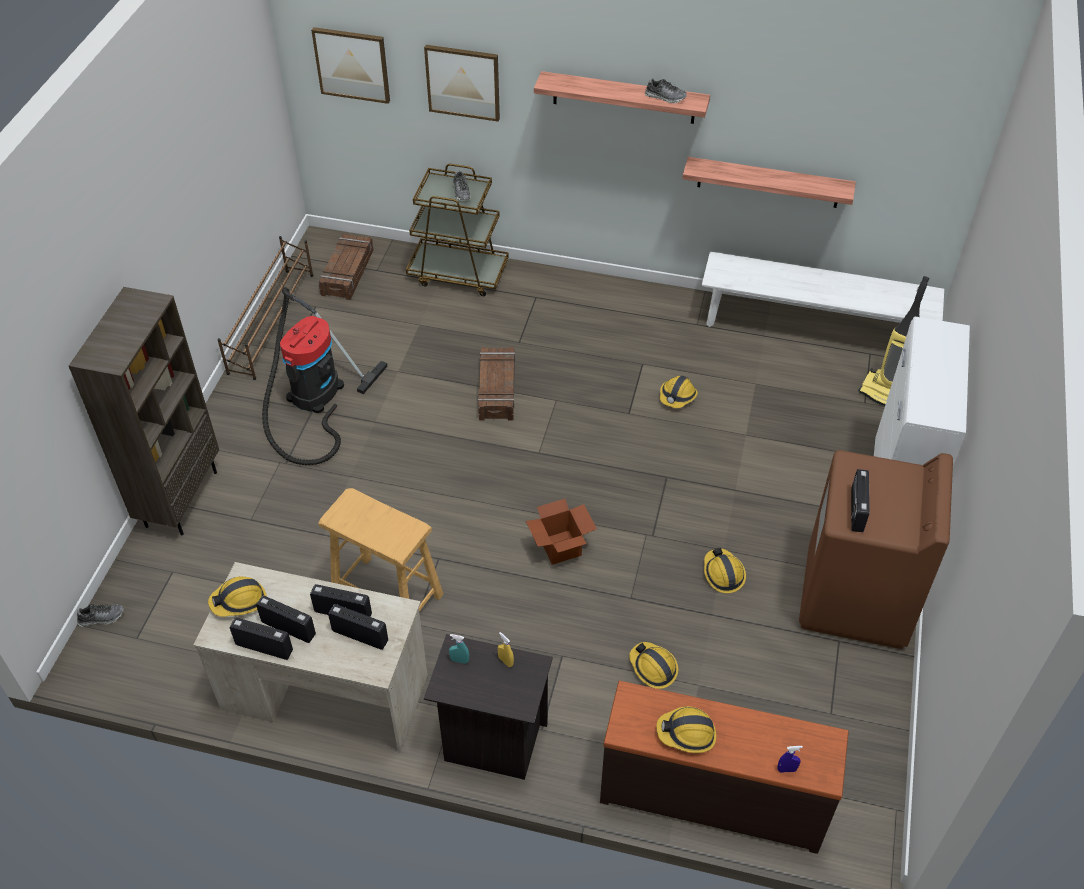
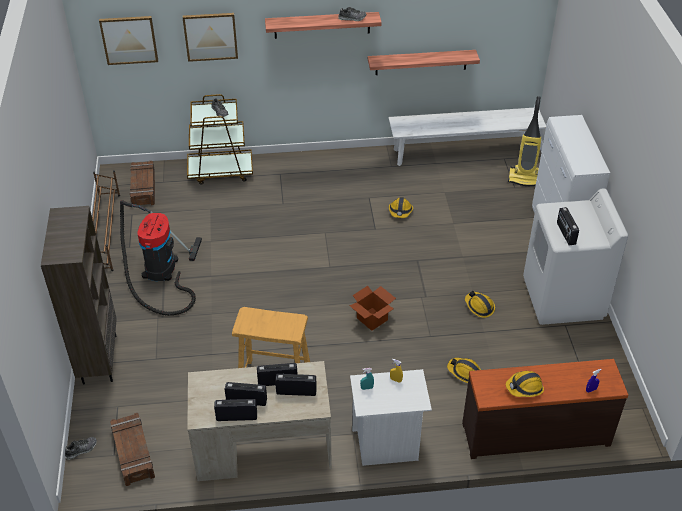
camera: 20 degrees left, 5 degrees down
hard hat [208,576,266,617] -> none
black nightstand [424,634,553,780] -> white nightstand [350,369,432,466]
crate [478,347,515,420] -> crate moved to [110,413,155,486]
brown washing machine [799,450,953,649] -> white washing machine [523,188,628,325]

